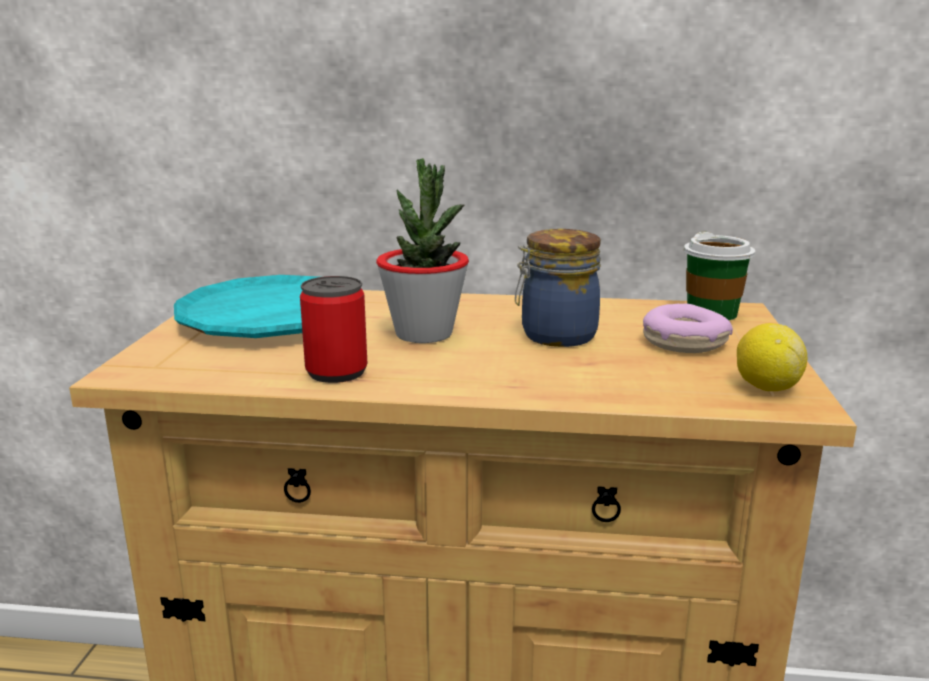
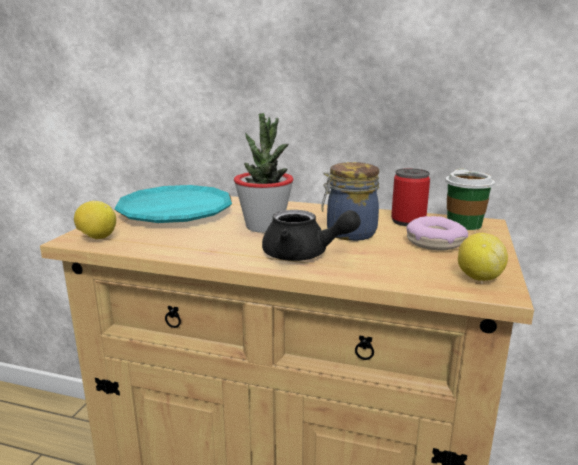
camera: 10 degrees right, 0 degrees up
can [300,276,367,383] -> can moved to [391,168,430,226]
none -> lemon [74,201,116,239]
none -> black teapot [262,210,361,261]

